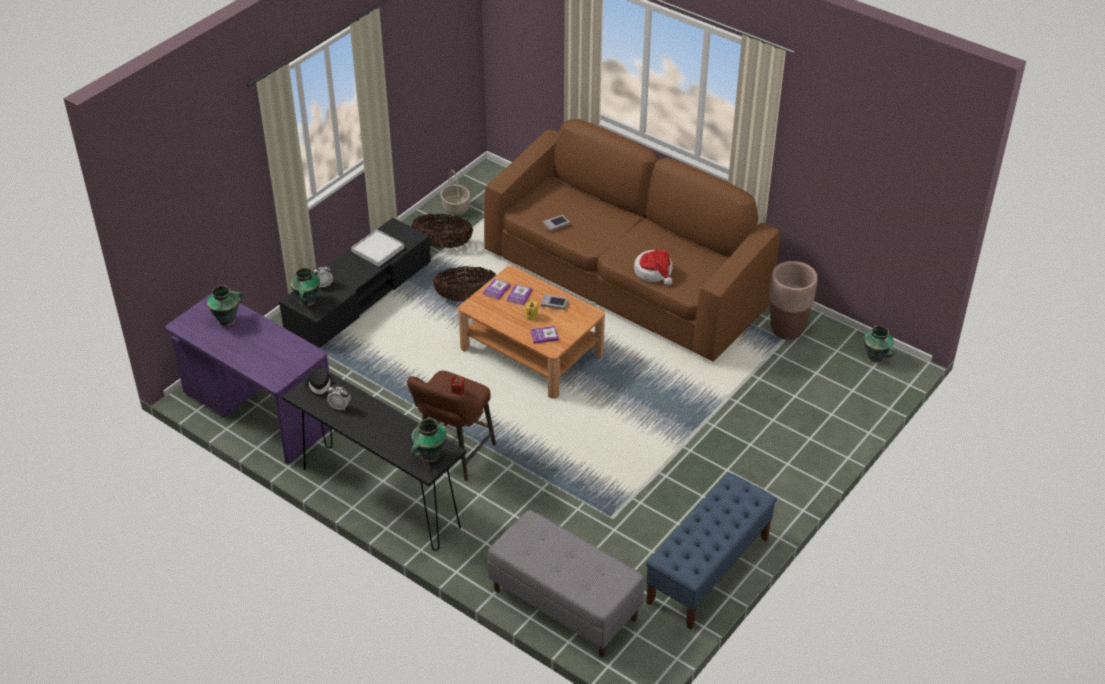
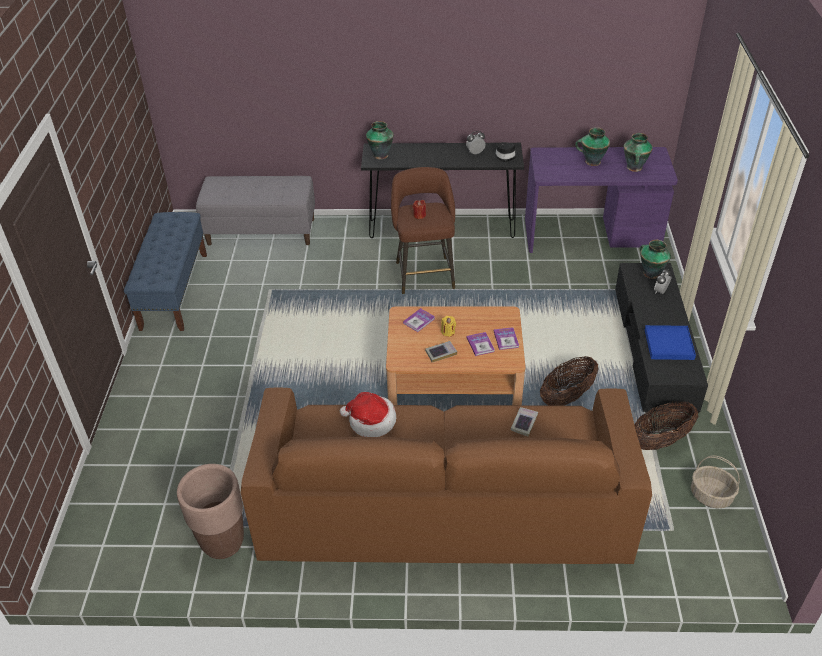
camera: 145 degrees right, 0 degrees up
white tray [351,229,404,267] -> blue tray [645,325,696,360]
vase [864,326,895,364] -> vase moved to [575,127,610,166]

